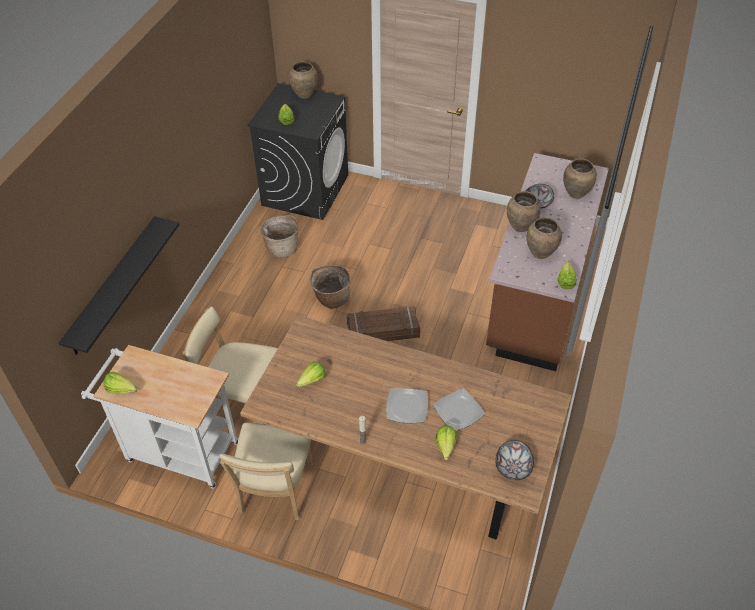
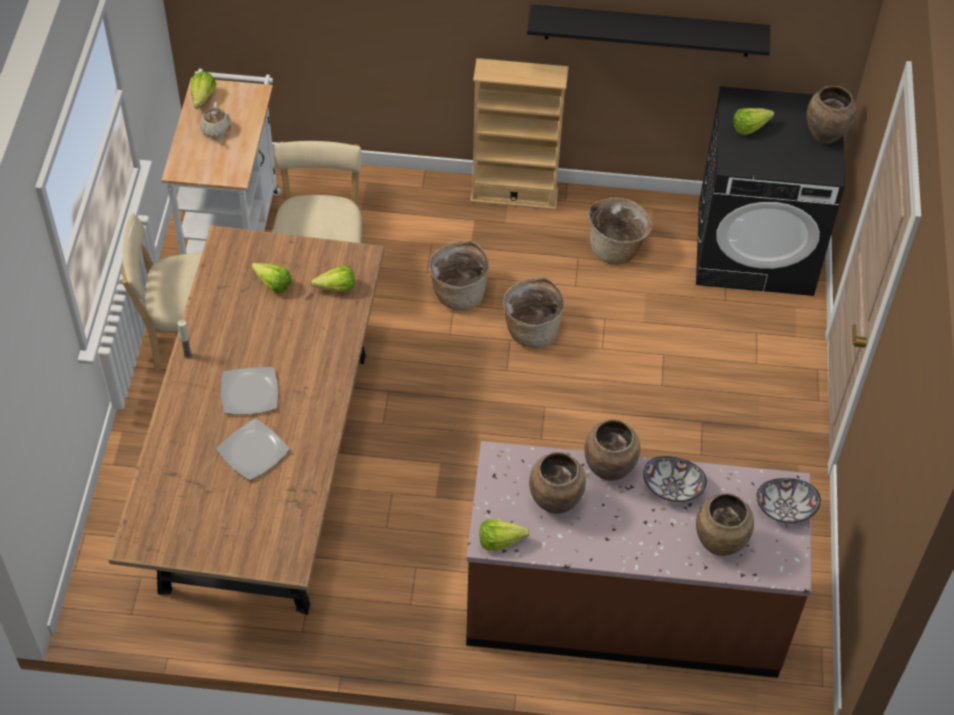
camera: 75 degrees right, 5 degrees up
black shelf [59,216,180,355] -> black shelf moved to [527,4,770,57]
crate [347,306,420,341] -> none
lettuce [436,425,457,460] -> lettuce moved to [311,266,355,292]
bowl [495,440,534,480] -> bowl moved to [757,478,821,523]
none -> beige teapot [200,102,231,139]
none -> basket [429,241,490,311]
none -> beige bookcase [470,58,569,210]

